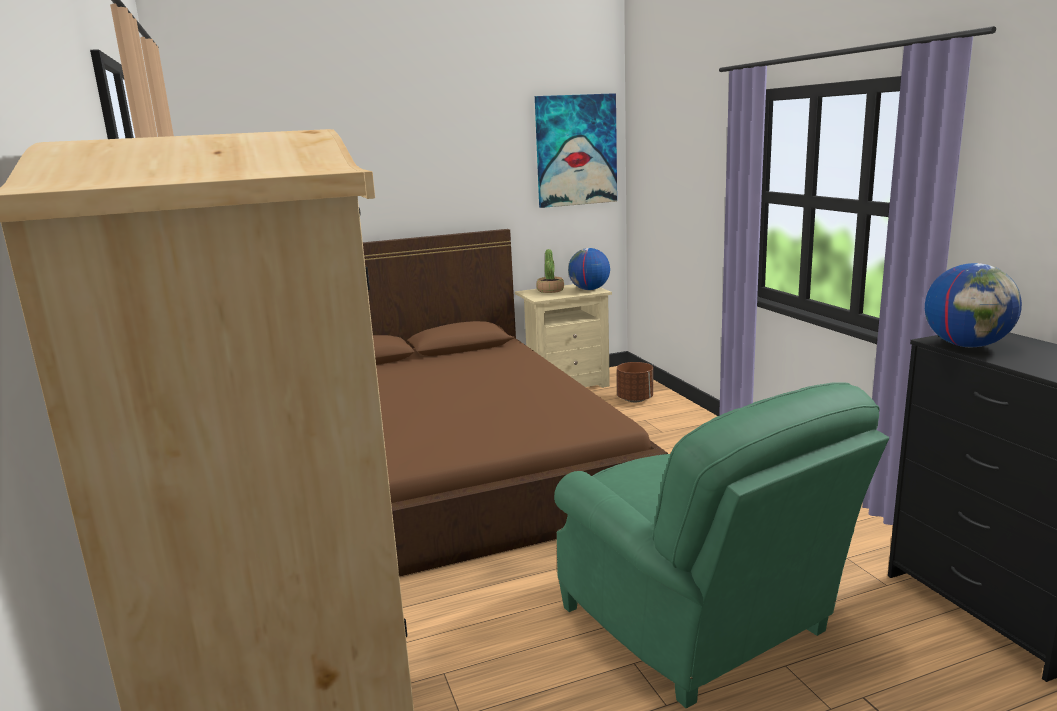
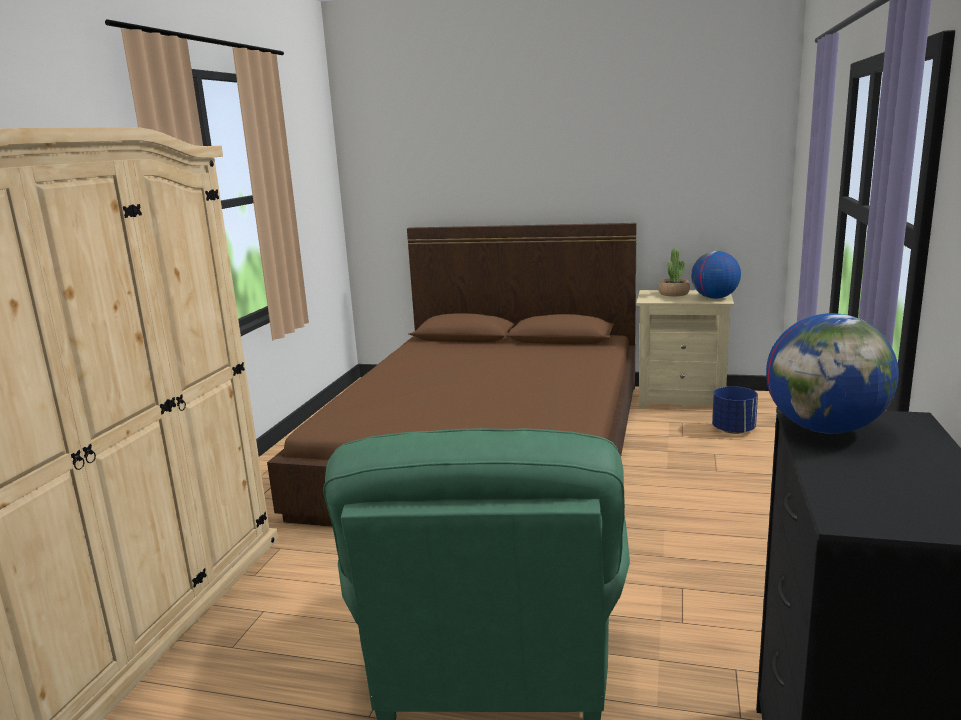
camera: 35 degrees right, 0 degrees up
picture [535,93,617,208] -> none
brown planter [617,362,653,402] -> blue planter [712,386,758,434]

